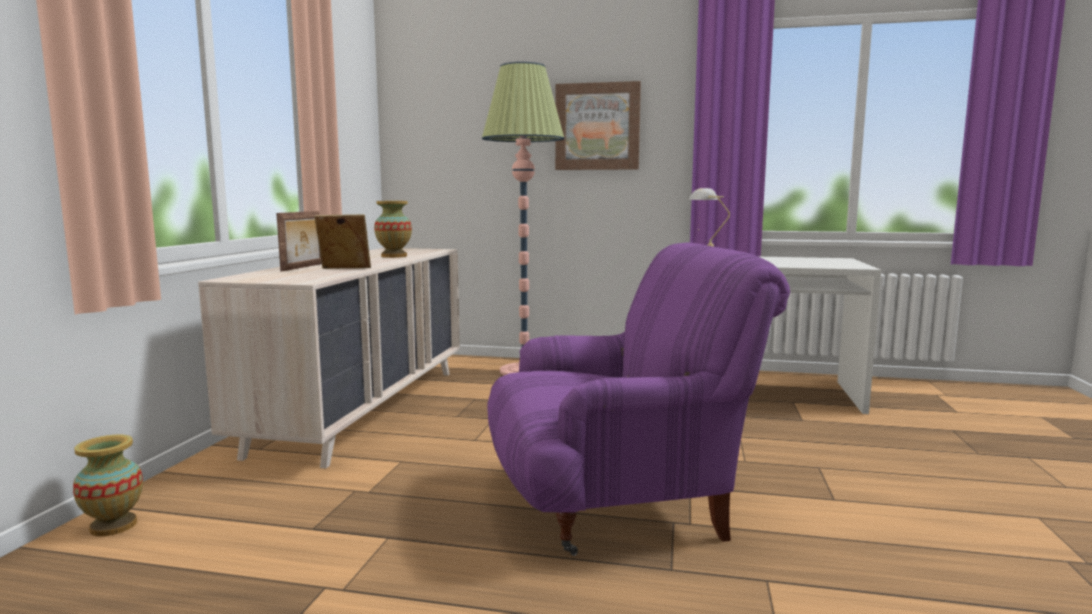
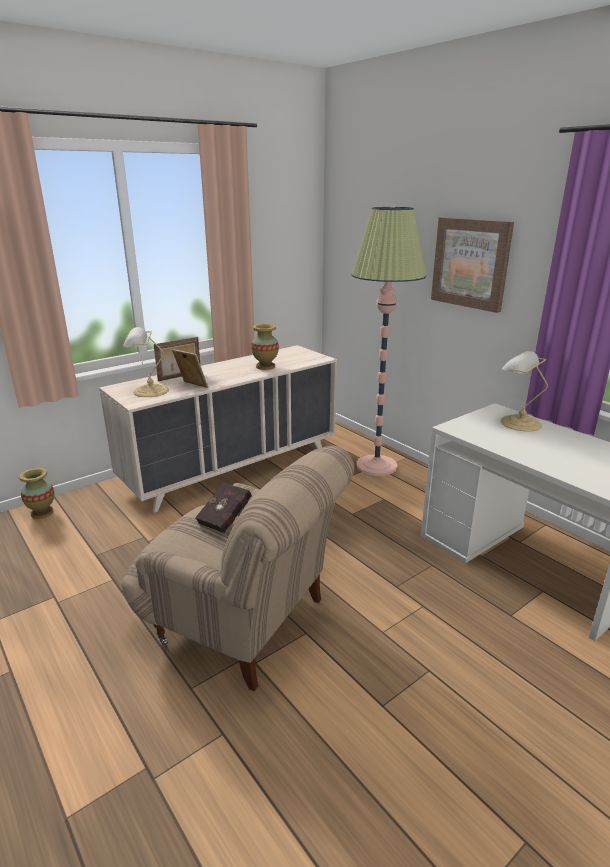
camera: 40 degrees right, 15 degrees up
purple armchair [487,243,790,556] -> beige armchair [121,446,355,691]
none -> table lamp [123,327,169,397]
none -> red book [195,482,252,533]

